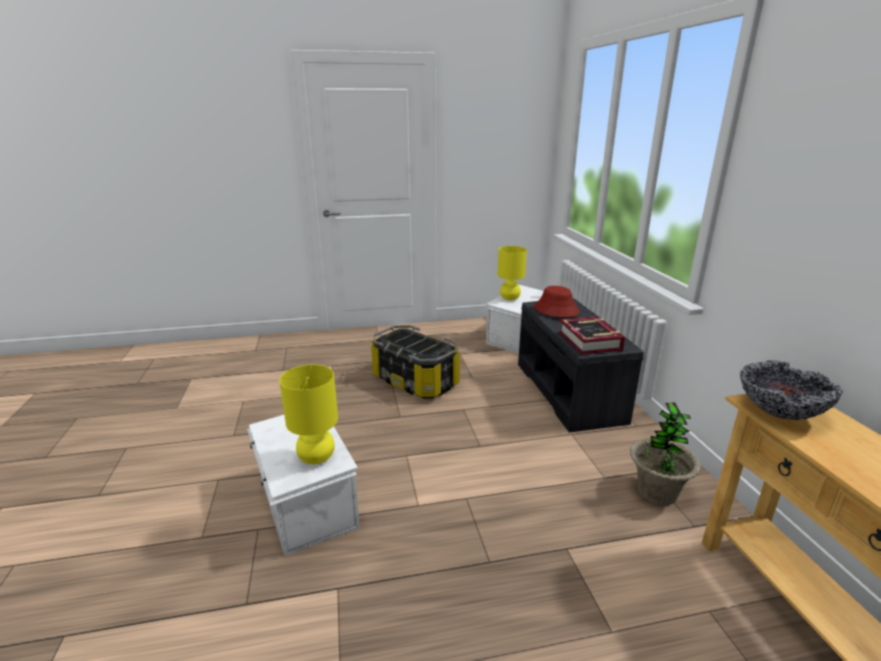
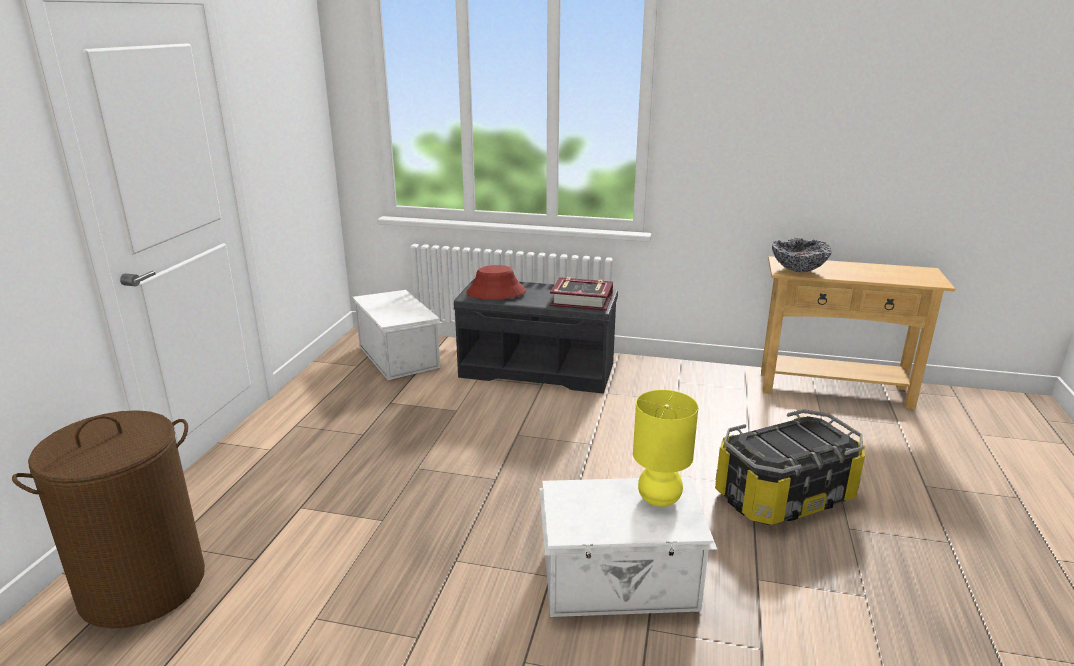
camera: 65 degrees left, 0 degrees up
storage box [371,325,460,398] -> storage box moved to [715,409,865,525]
yellow table lamp [498,246,527,300] -> none
potted plant [630,403,701,505] -> none
none -> brown laundry basket [12,410,205,629]

